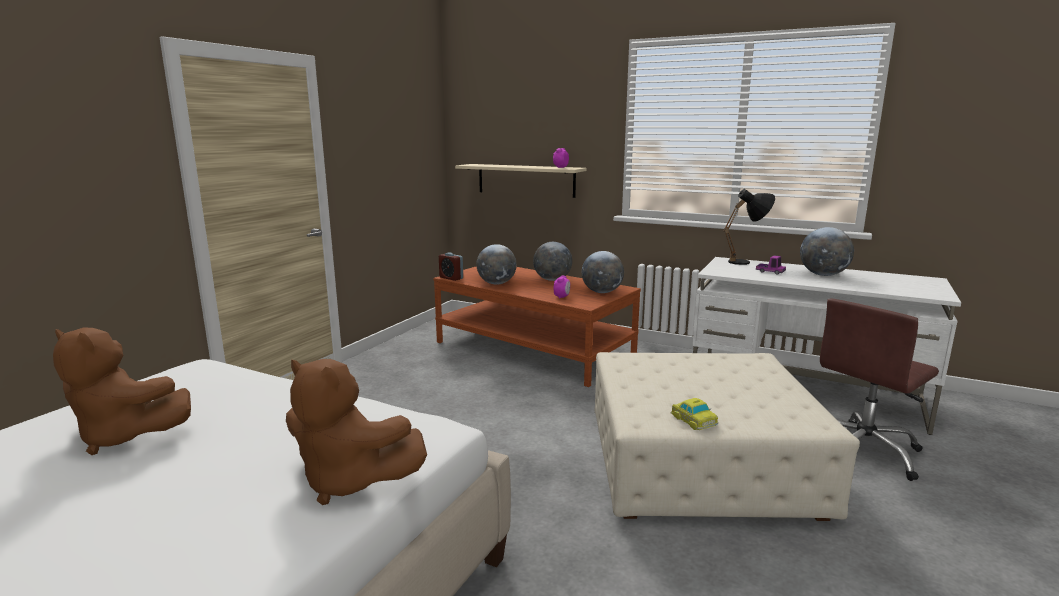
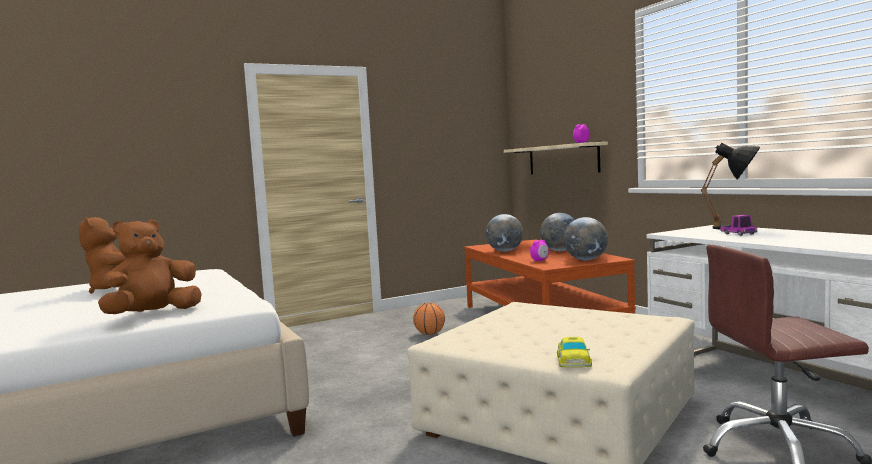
camera: 35 degrees right, 10 degrees down
brown plush toy [286,359,427,505] -> brown plush toy turned 75 degrees clockwise [98,220,202,314]
alarm clock [439,252,463,281] -> none
toy car [671,398,718,430] -> toy car moved to [557,337,592,367]
globe [800,227,854,276] -> none
none -> basketball [413,303,445,335]

